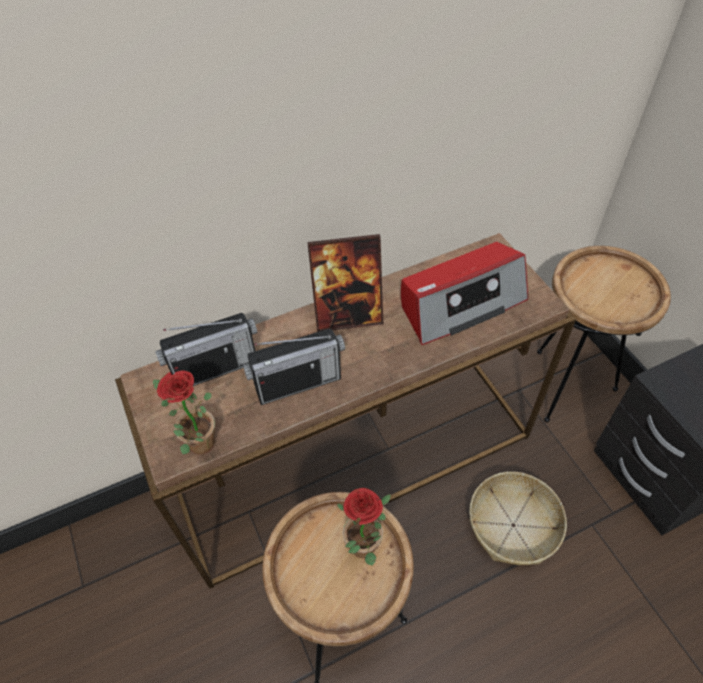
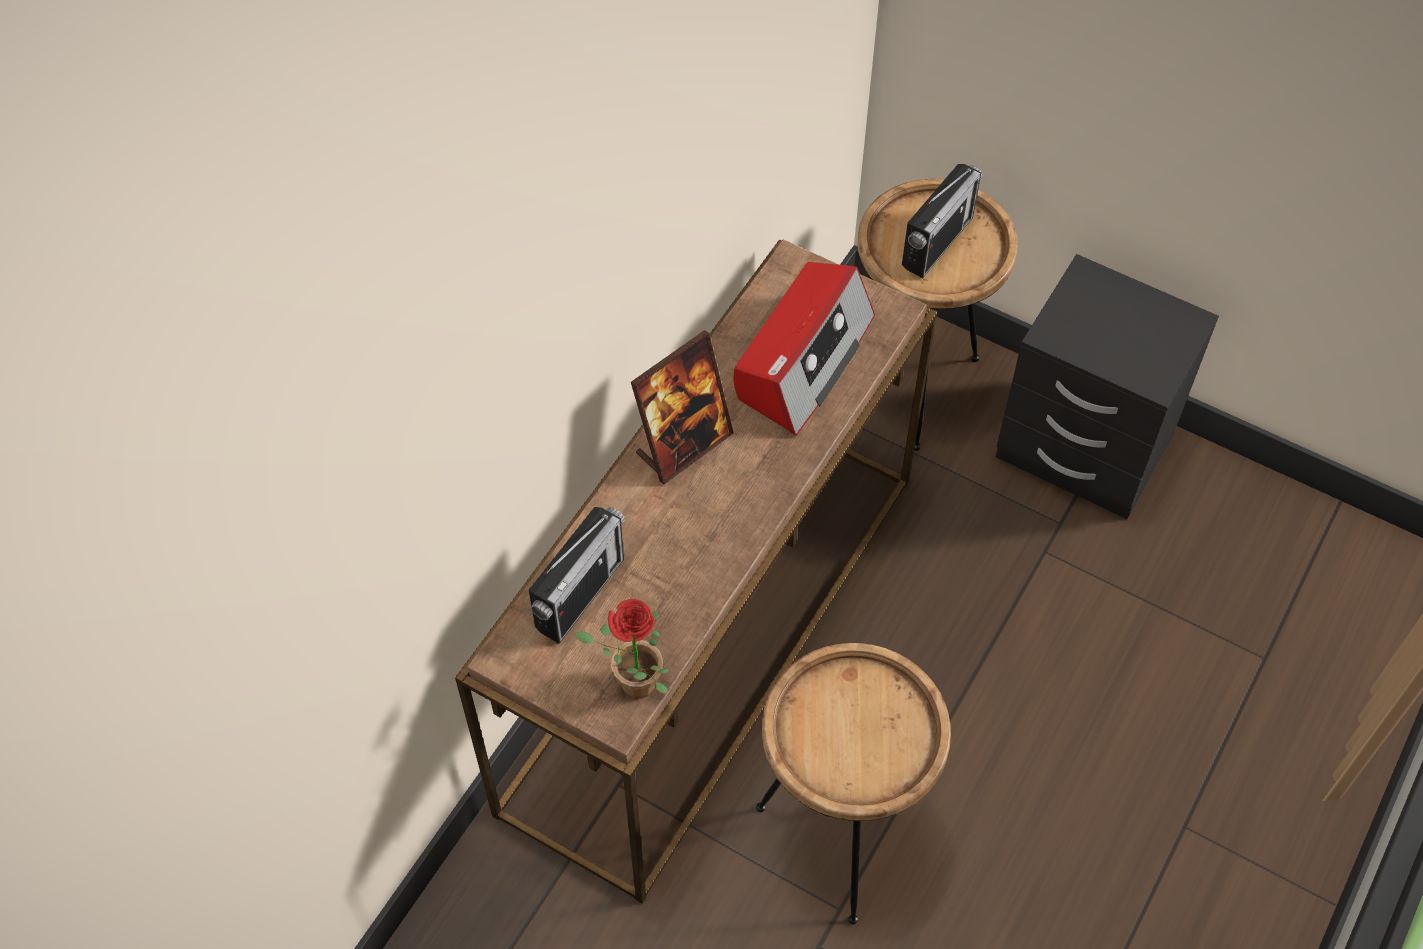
camera: 35 degrees left, 5 degrees up
radio [243,328,345,405] -> radio moved to [902,164,983,278]
potted plant [337,488,391,566] -> none
basket [469,472,567,565] -> none

